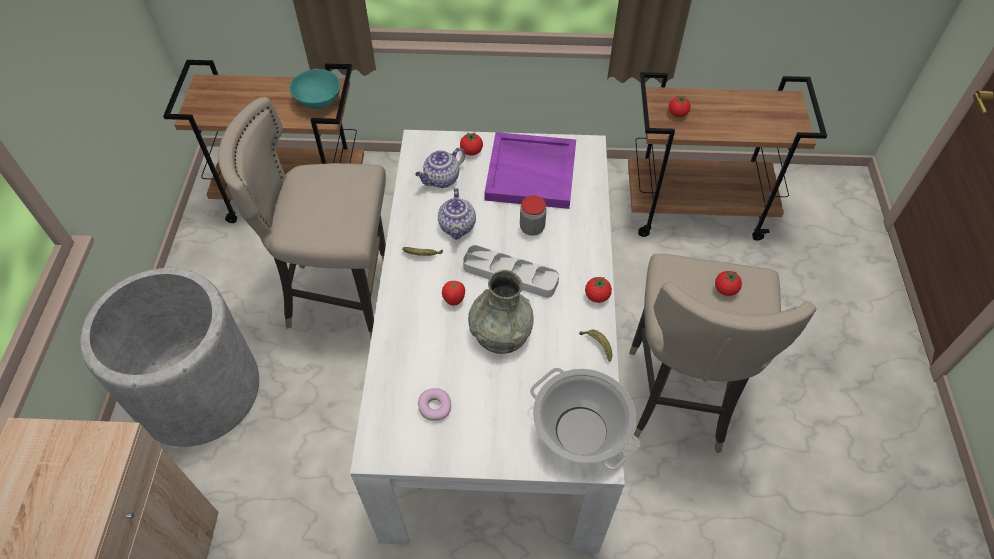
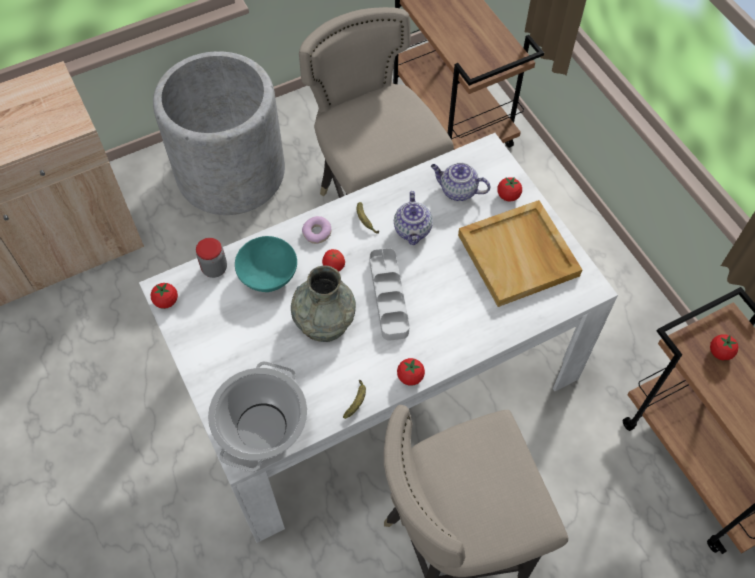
camera: 60 degrees right, 5 degrees up
turquoise bowl [289,69,340,109] -> turquoise bowl moved to [235,236,297,292]
donut [418,388,451,421] -> donut moved to [302,216,332,244]
teapot [438,188,476,240] -> teapot turned 60 degrees counterclockwise [394,191,433,245]
purple tray [484,132,576,209] -> beige tray [458,200,582,307]
jar [520,195,546,236] -> jar moved to [196,238,227,278]
tomato [715,271,742,296] -> tomato moved to [151,283,178,309]

